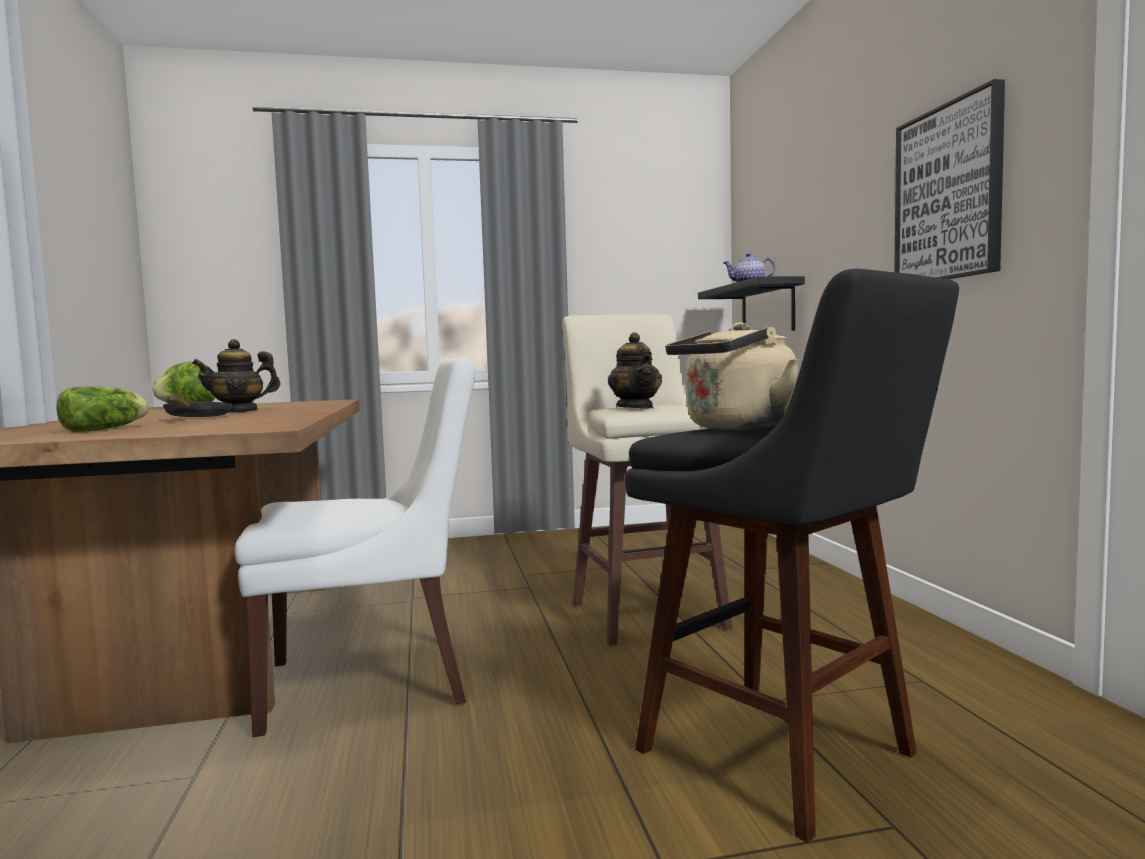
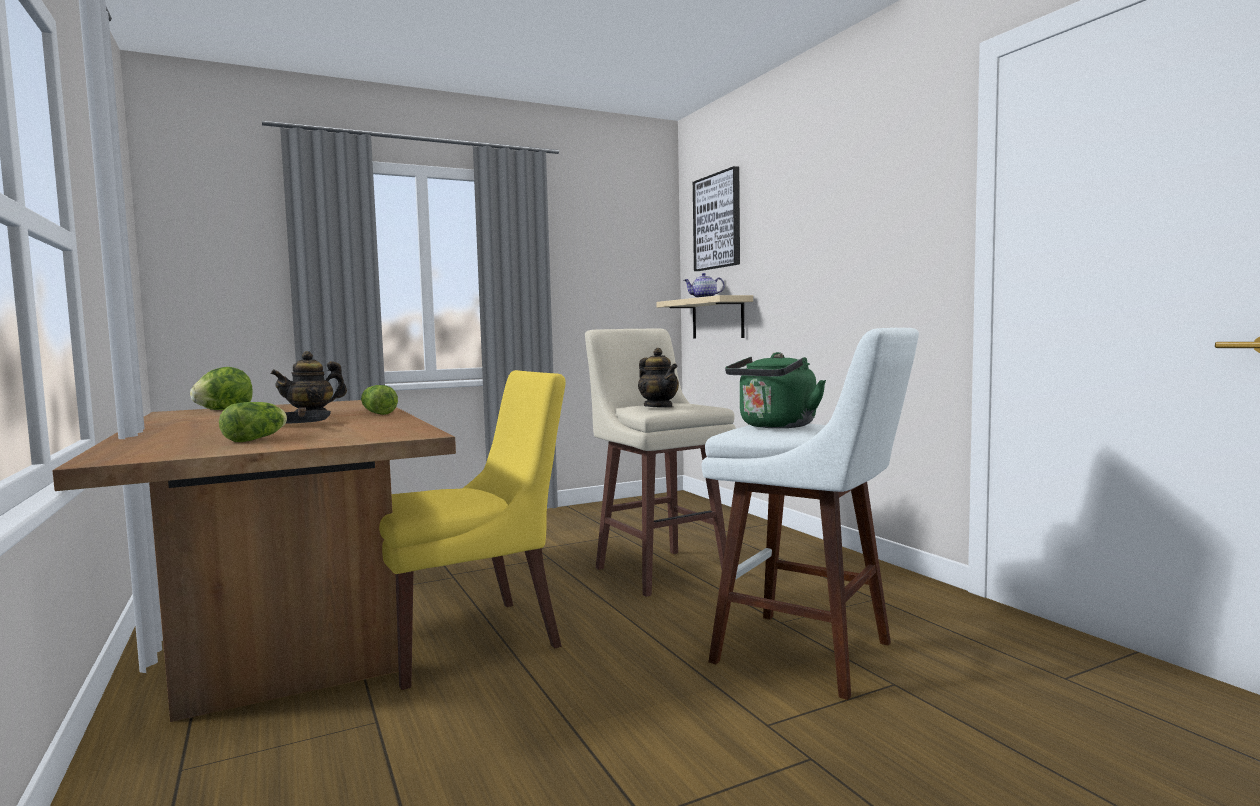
camera: 15 degrees left, 0 degrees up
white chair [234,358,476,737] -> yellow chair [379,370,566,690]
black stool [625,269,959,843] -> white stool [702,328,919,700]
beige kettle [665,322,800,430] -> green kettle [725,352,826,428]
black shelf [698,276,805,331] -> beige shelf [656,295,753,339]
picture [894,79,1005,279] -> picture moved to [693,166,740,271]
none -> lettuce [361,385,398,415]

